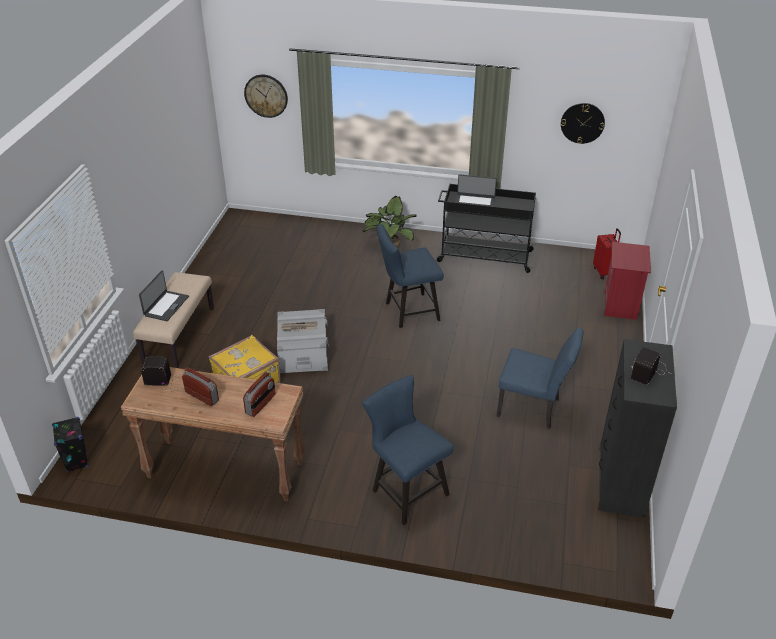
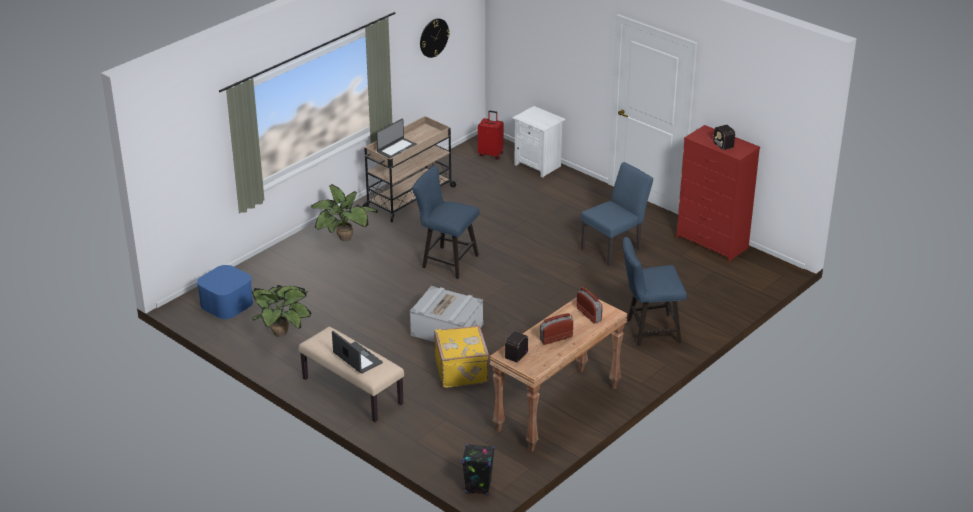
camera: 60 degrees left, 5 degrees down
wall clock [244,75,288,118] -> none
blue chair [377,224,444,328] -> blue chair turned 105 degrees clockwise [412,165,480,279]
black cart [437,184,536,273] -> beige cart [363,116,457,222]
black dresser [598,339,677,518] -> red dresser [676,125,760,262]
red nightstand [604,242,651,320] -> white nightstand [513,106,566,177]
none -> blue storage box [197,265,253,319]
none -> potted plant [252,285,311,337]

